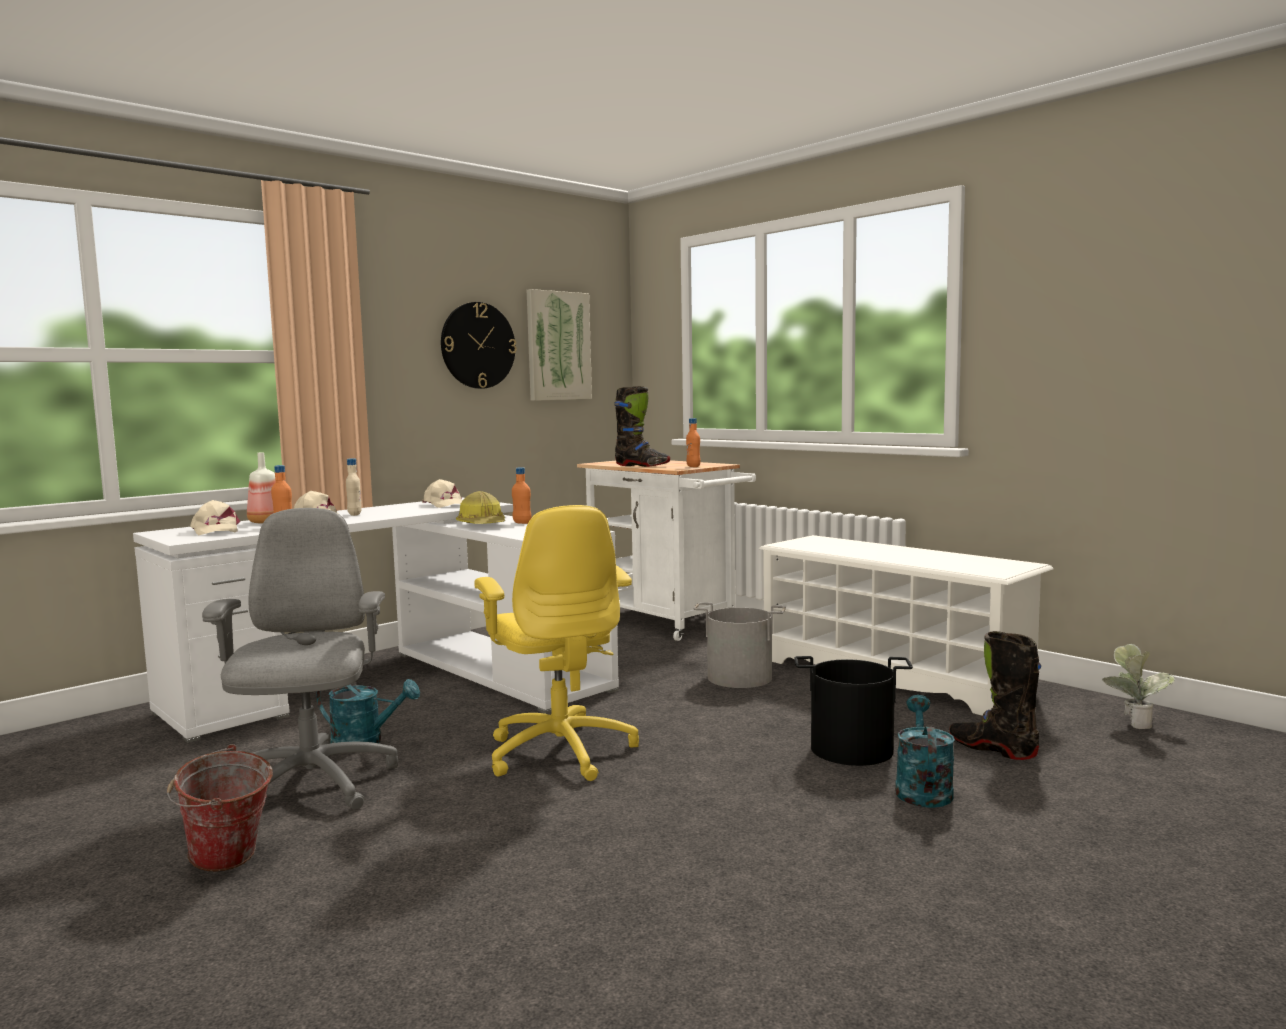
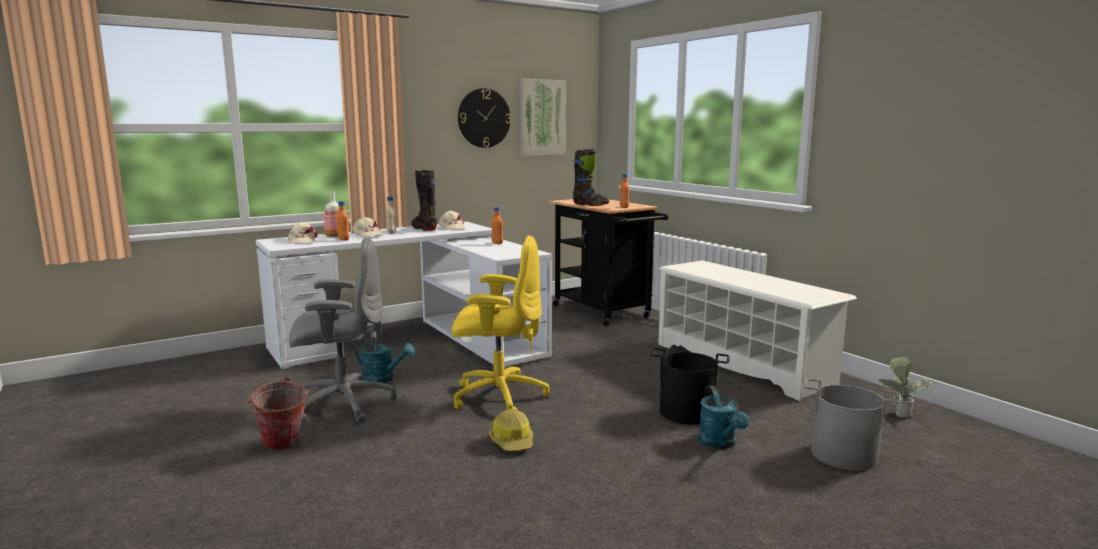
camera: 10 degrees right, 5 degrees up
grey office chair [202,508,398,810] -> grey office chair turned 75 degrees clockwise [289,237,396,423]
hard hat [456,491,505,524] -> hard hat moved to [489,409,533,451]
yellow office chair [474,505,639,781] -> yellow office chair turned 75 degrees counterclockwise [452,235,550,410]
white cart [577,460,756,641] -> black cart [549,199,668,326]
grey bucket [693,602,786,688] -> grey bucket moved to [804,378,901,471]
turquoise watering can [895,695,955,808] -> turquoise watering can turned 150 degrees clockwise [698,386,749,449]
black boot [949,631,1041,760] -> black boot moved to [412,170,437,231]

